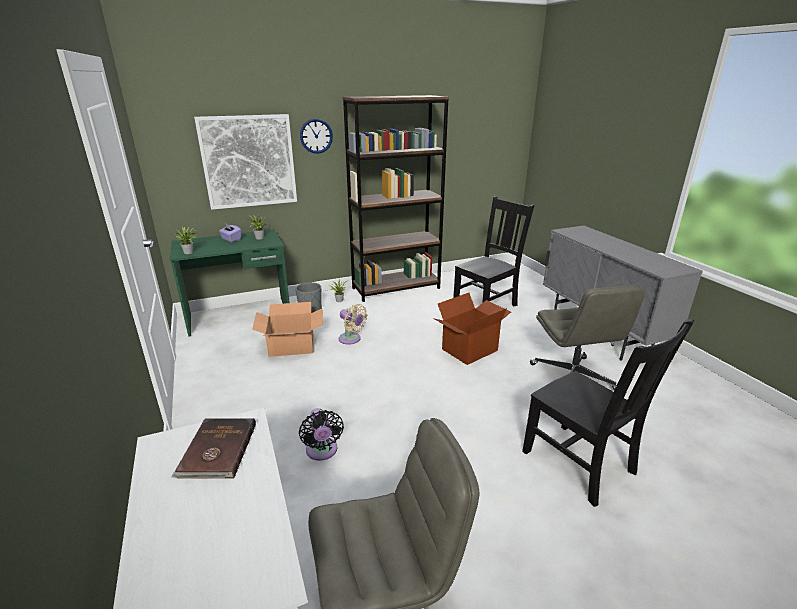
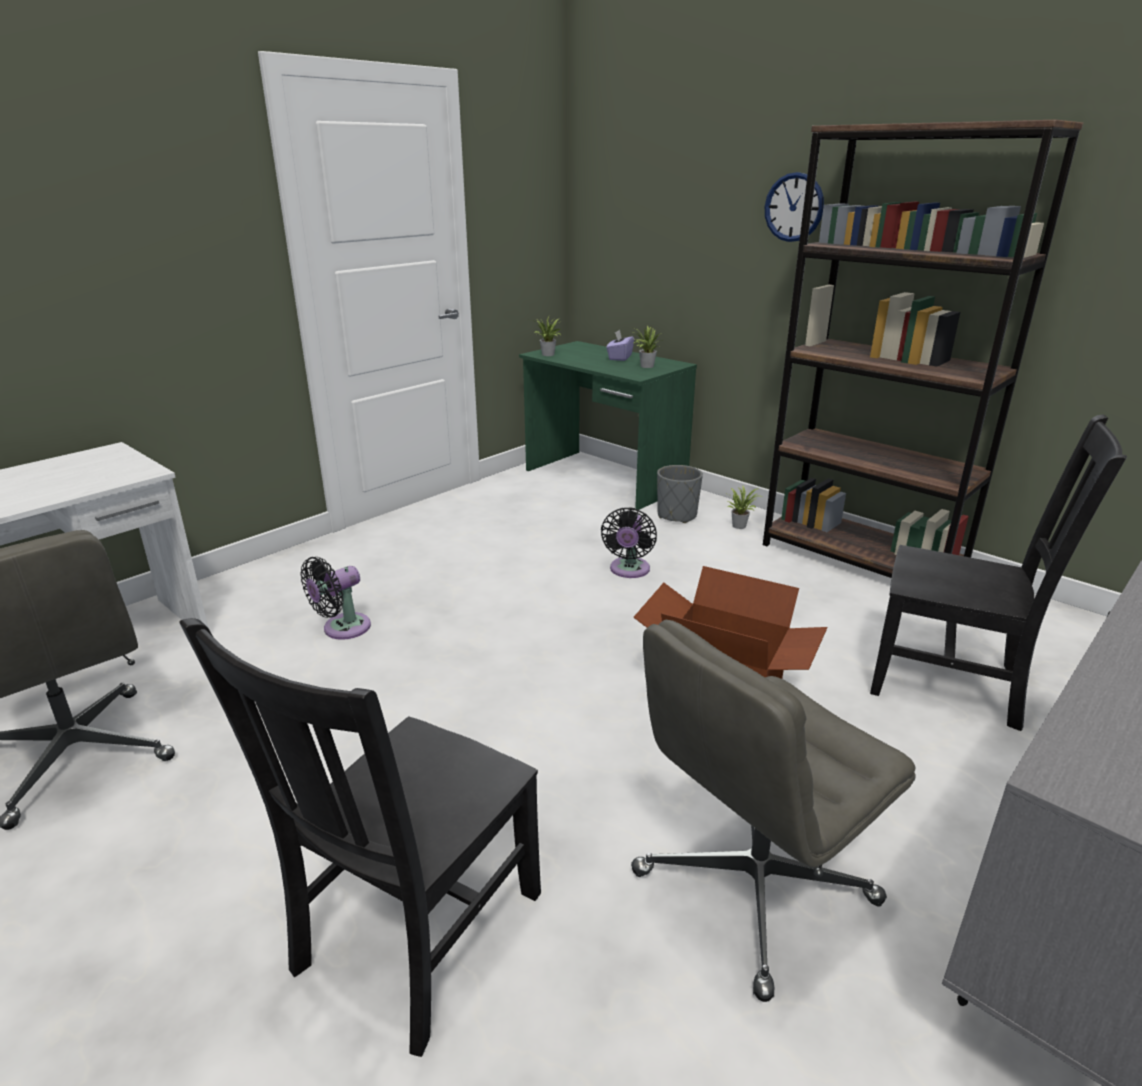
camera: 65 degrees right, 0 degrees up
brown book [171,418,256,479] -> none
picture [194,114,297,210] -> none
cardboard box [252,302,323,357] -> none
beige fan [339,304,368,345] -> black fan [601,507,657,578]

